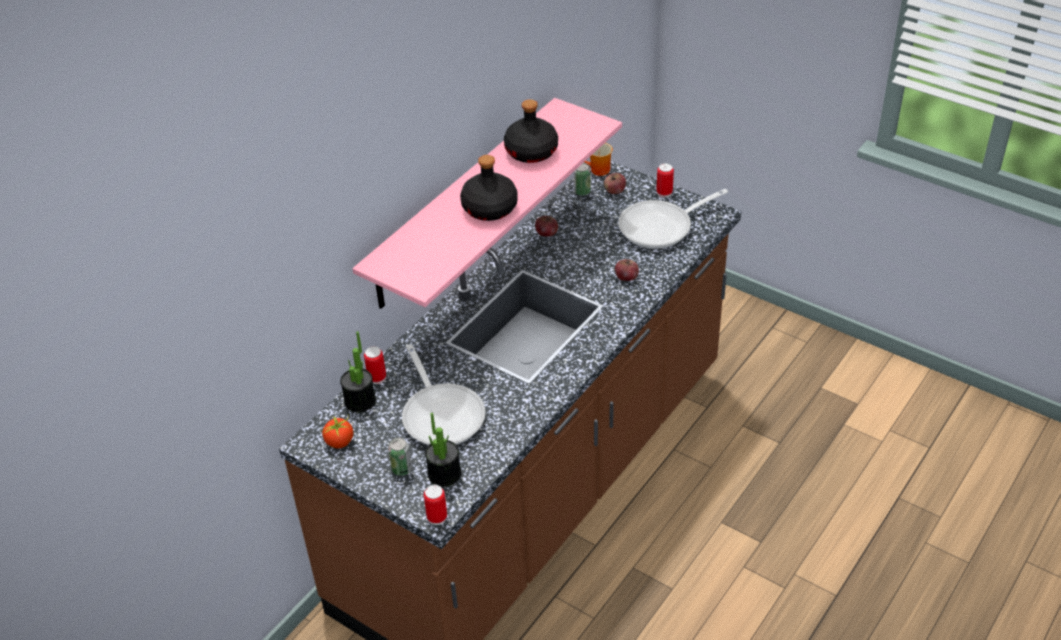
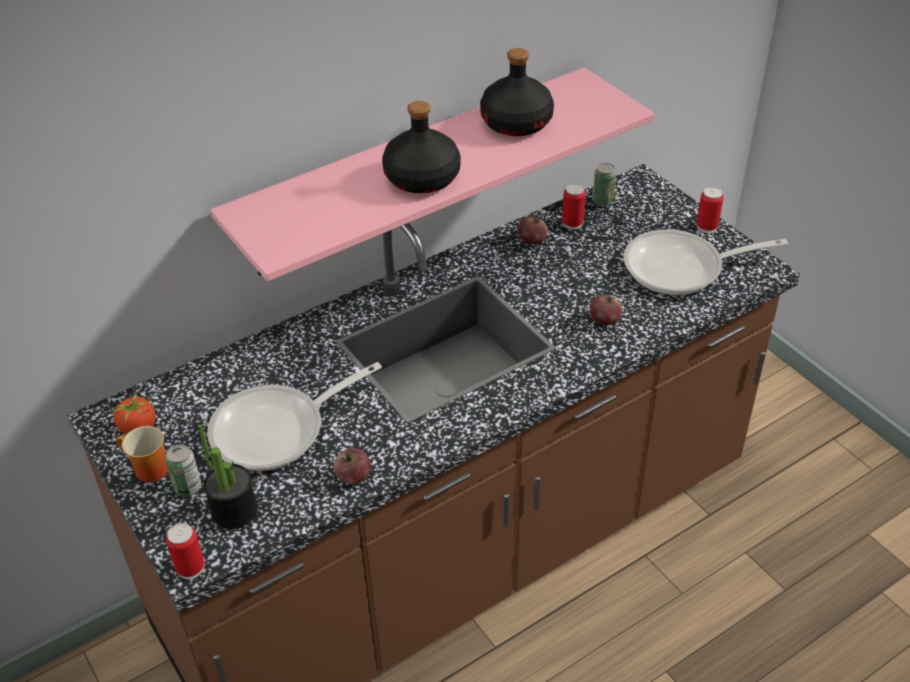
camera: 20 degrees right, 0 degrees up
potted plant [340,331,376,412] -> none
can [364,346,386,384] -> can moved to [562,184,586,230]
frying pan [402,344,486,445] -> frying pan turned 60 degrees clockwise [207,362,382,471]
mug [584,143,613,176] -> mug moved to [116,426,168,482]
apple [604,173,626,194] -> apple moved to [334,448,371,484]

